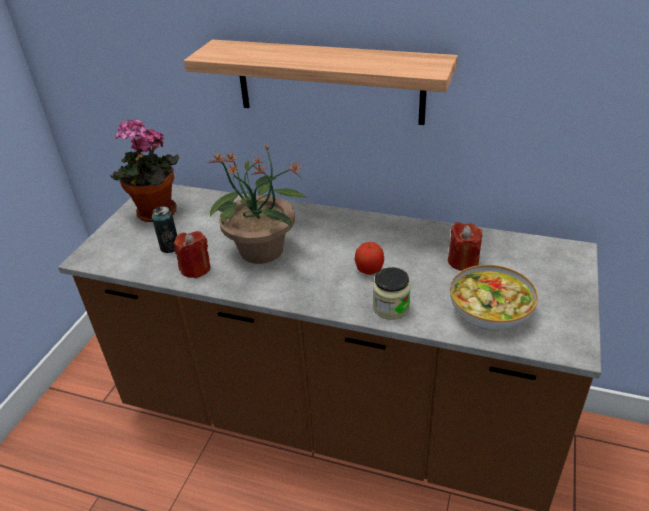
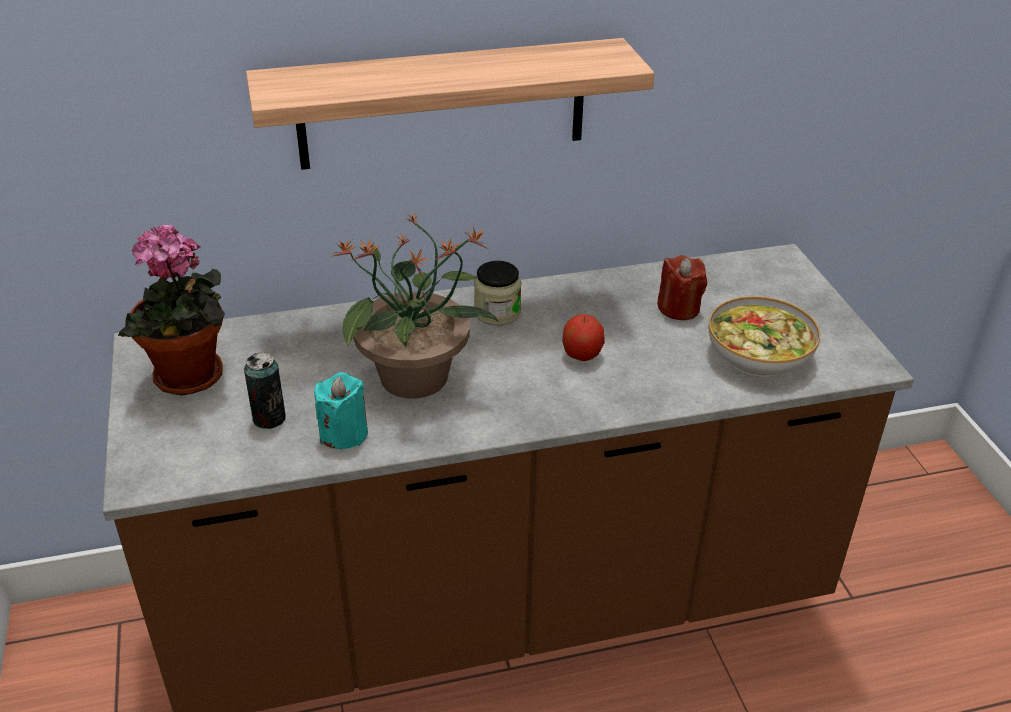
camera: 35 degrees left, 0 degrees up
red candle [174,231,211,278] -> turquoise candle [314,372,368,449]
jar [373,267,411,320] -> jar moved to [474,261,521,326]

